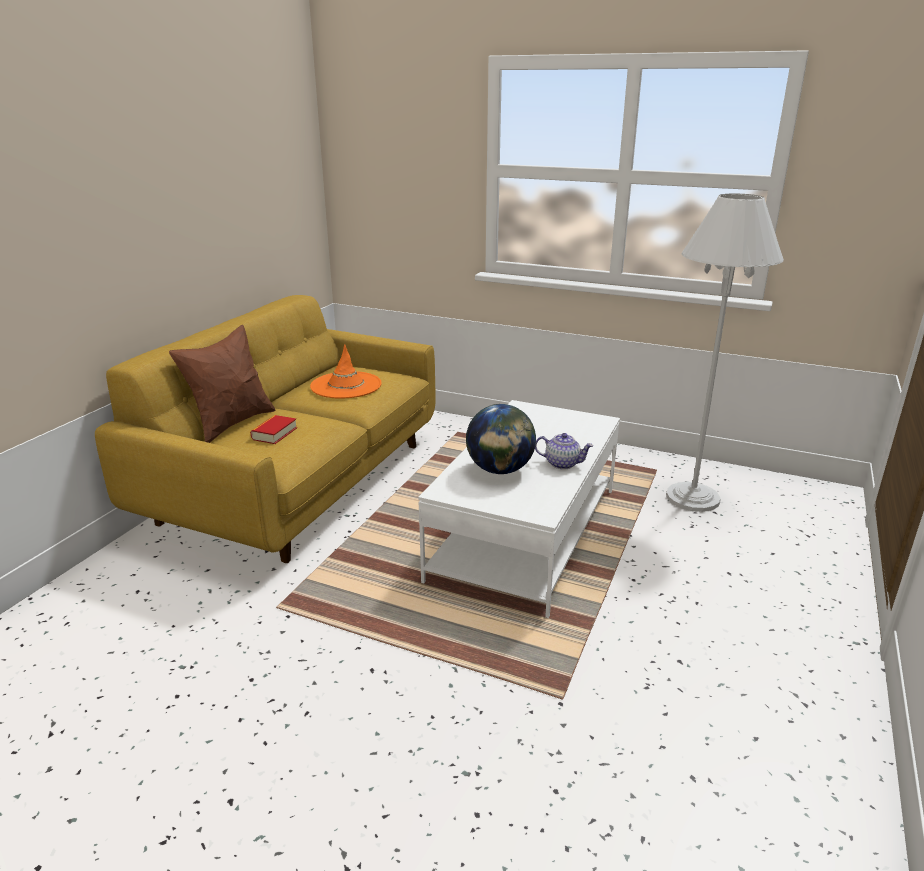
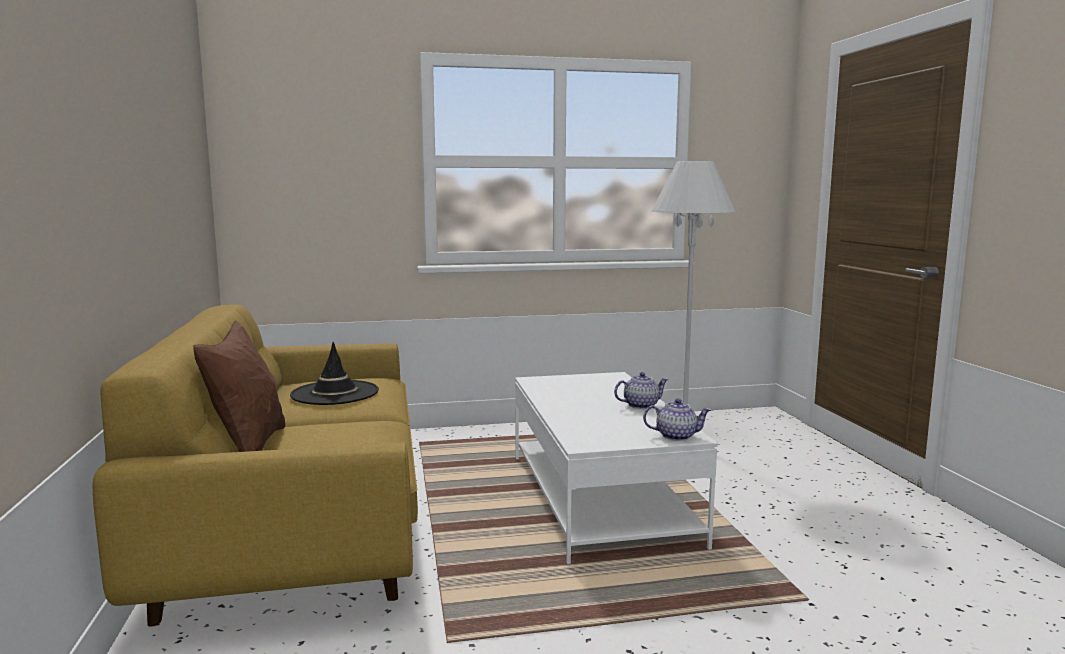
camera: 35 degrees left, 15 degrees down
book [250,415,297,444] -> none
orange hat [310,344,382,399] -> black hat [290,342,379,405]
globe [466,404,536,474] -> none
none -> teapot [643,398,711,441]

